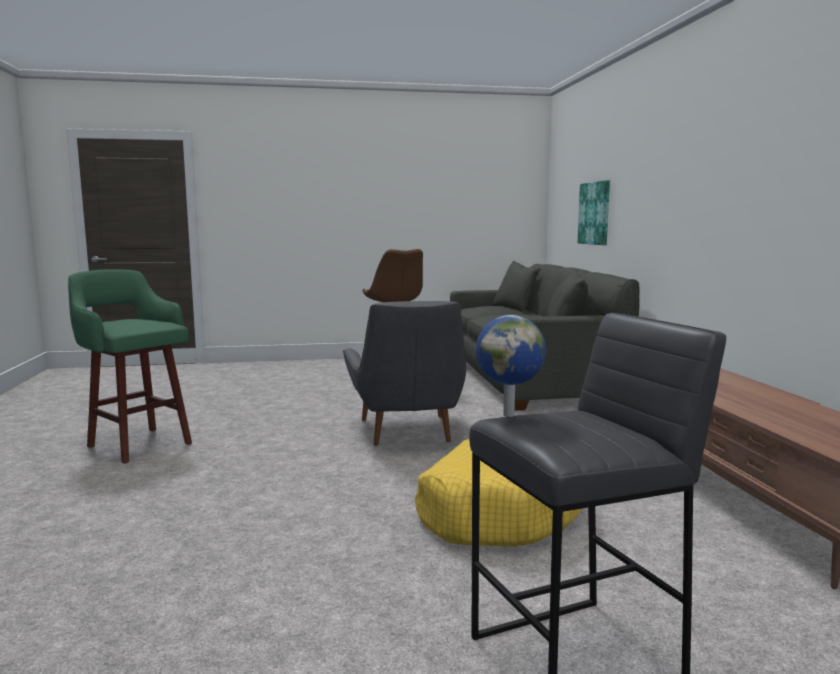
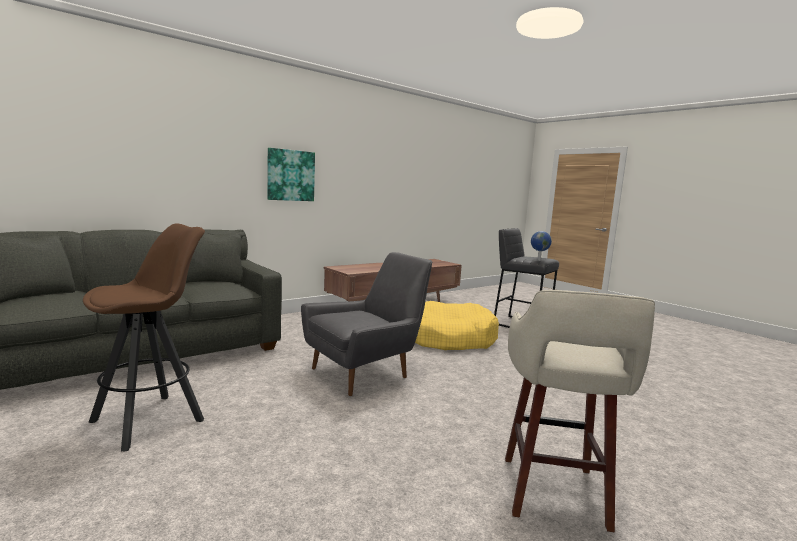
camera: 120 degrees left, 0 degrees up
green stool [68,269,192,464] -> beige stool [505,290,655,532]
picture [578,180,610,245] -> picture moved to [267,148,315,201]

